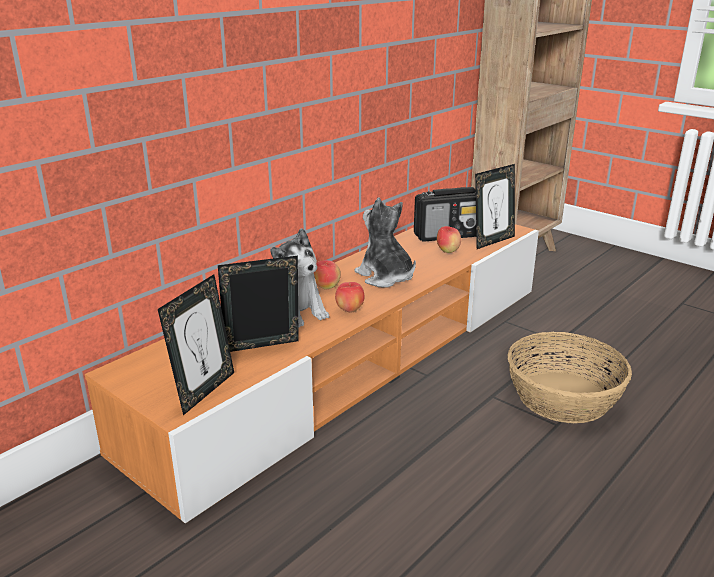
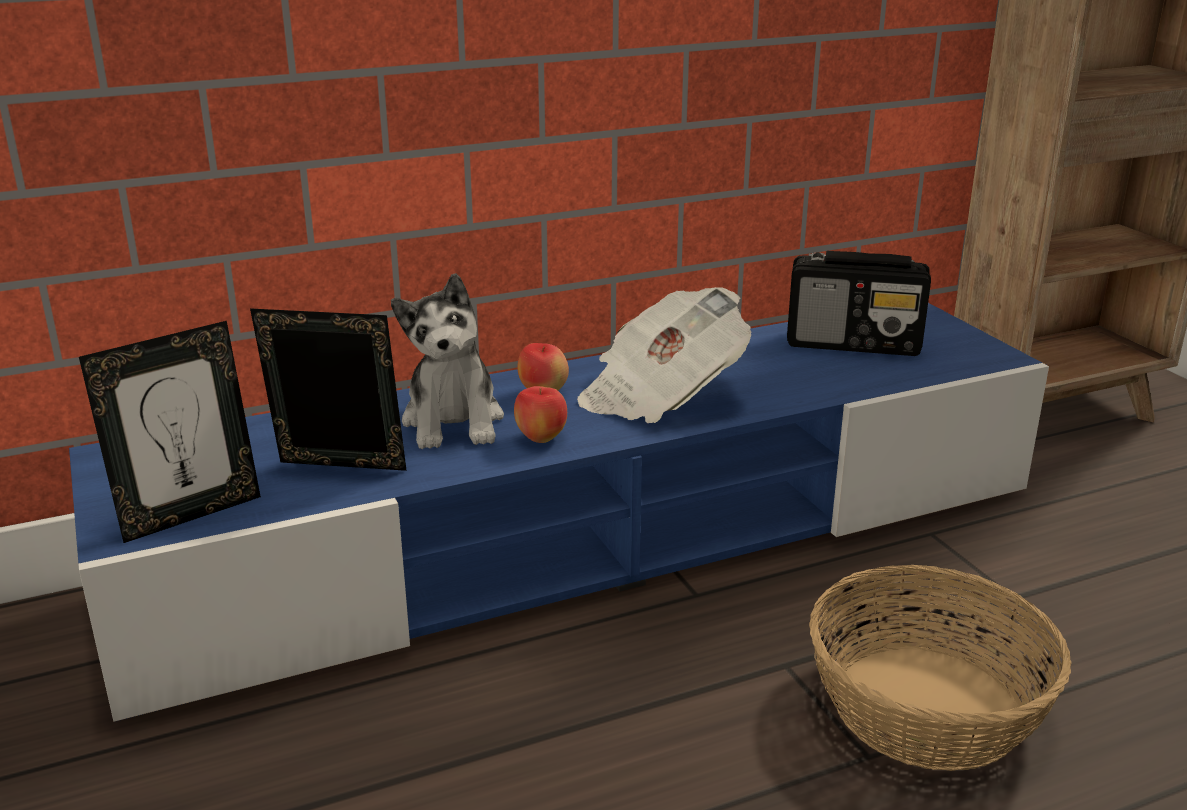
camera: 25 degrees right, 0 degrees up
orange tv stand [85,224,539,524] -> blue tv stand [69,303,1049,722]
plush toy [354,197,416,288] -> newspaper [577,287,751,423]
apple [437,226,461,253] -> none
picture frame [475,164,515,249] -> none

